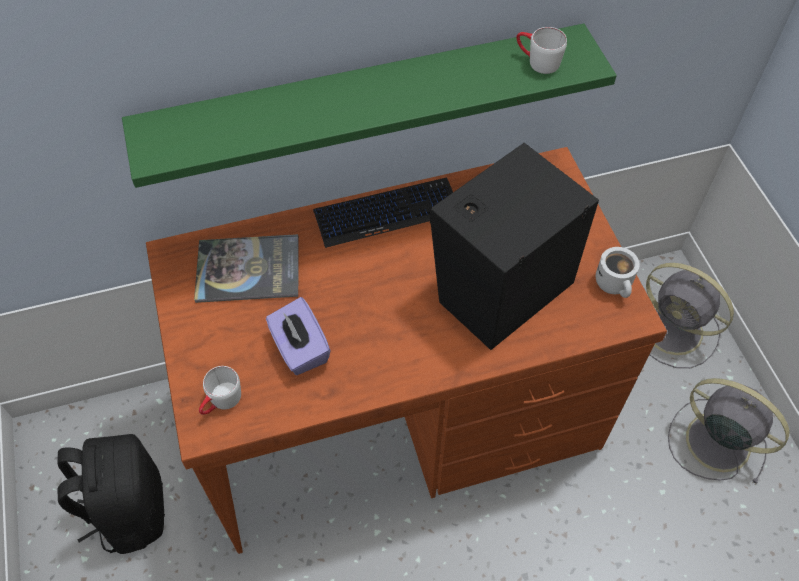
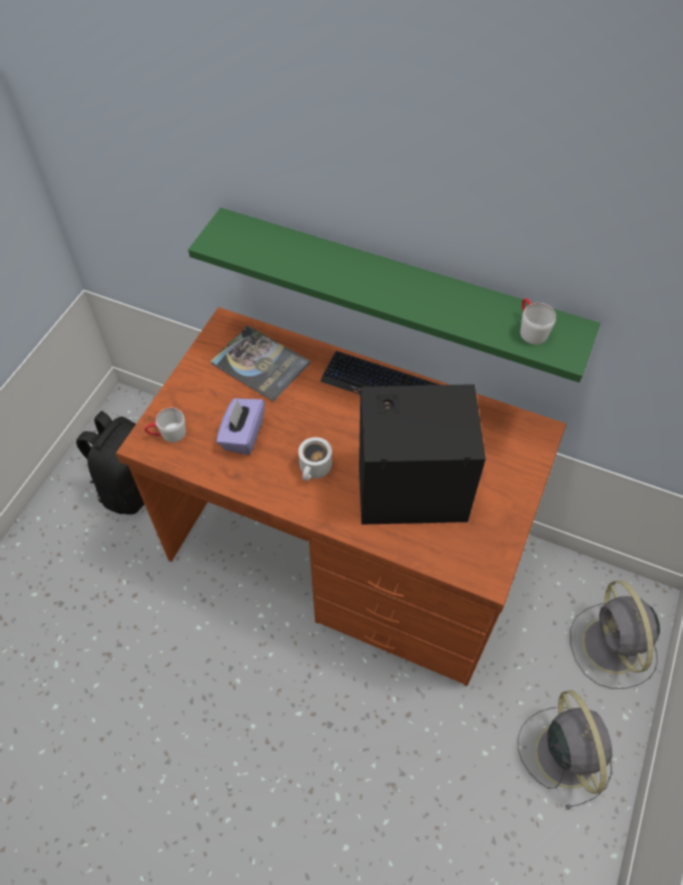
camera: 40 degrees right, 0 degrees up
white mug [596,247,640,298] -> white mug moved to [298,437,332,481]

